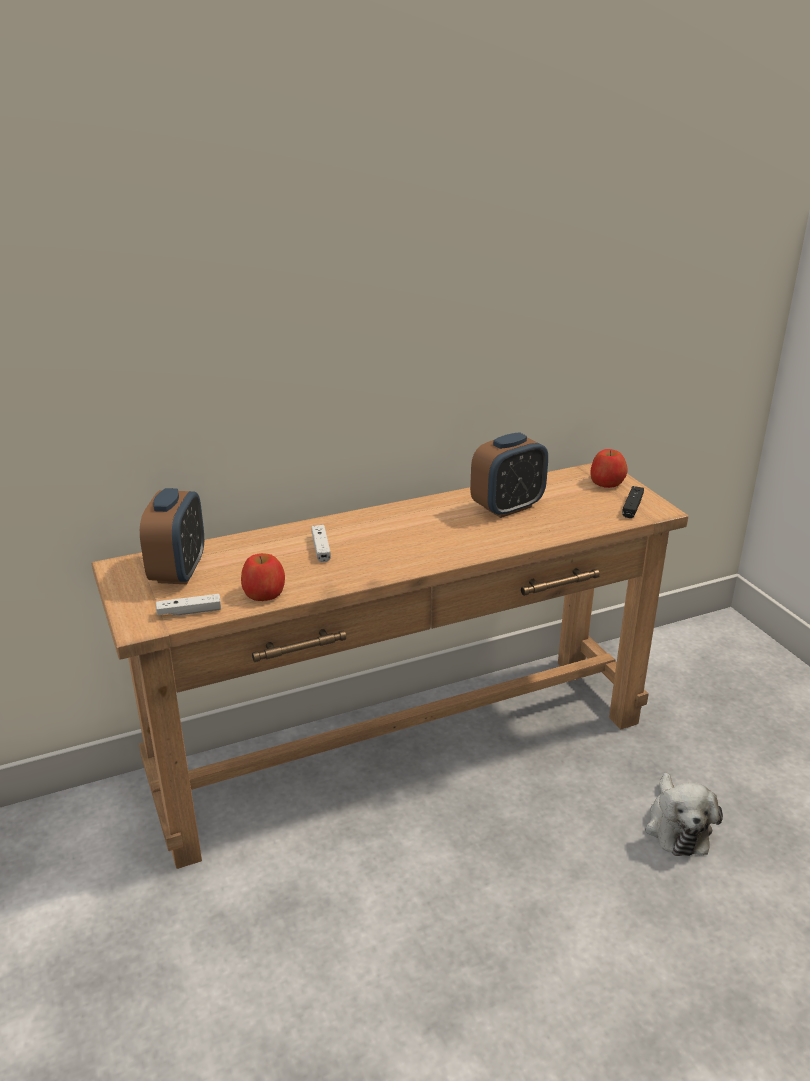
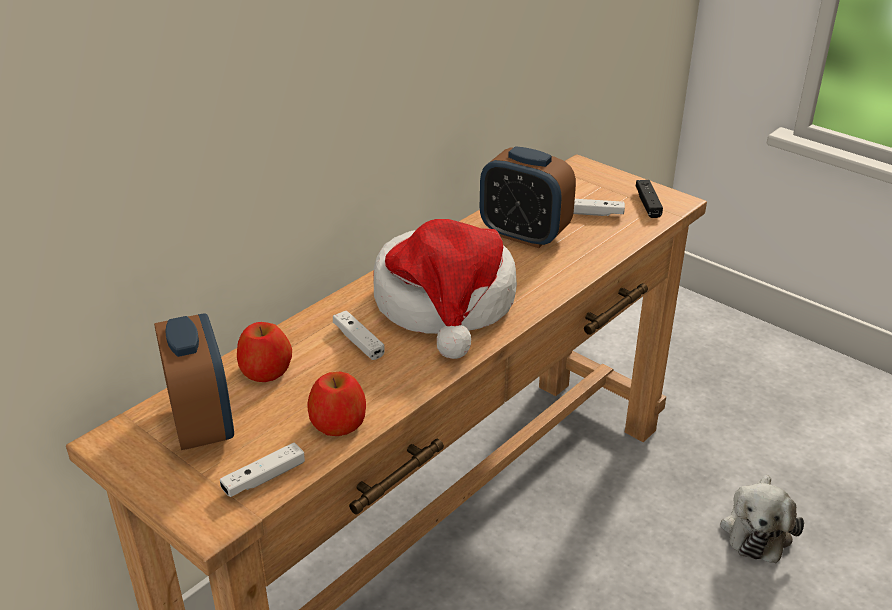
camera: 25 degrees left, 5 degrees up
alarm clock [470,432,548,518] -> alarm clock turned 90 degrees clockwise [480,146,576,248]
apple [590,449,628,488] -> apple moved to [237,322,292,382]
plush toy [645,773,723,856] -> plush toy turned 45 degrees clockwise [720,475,804,563]
none -> hat [373,219,517,359]
none -> white game controller [573,199,625,216]

